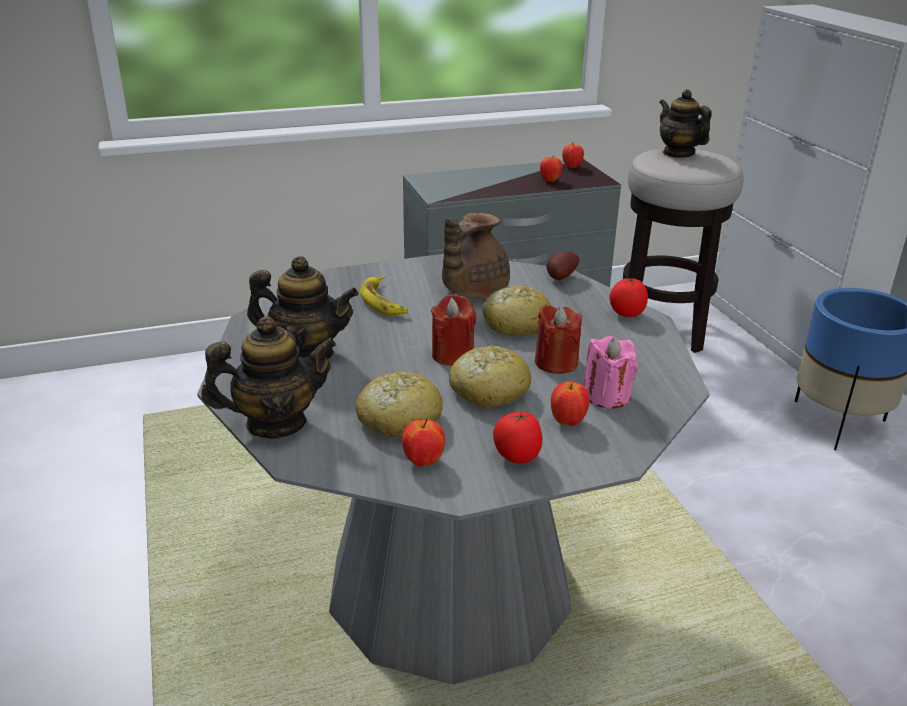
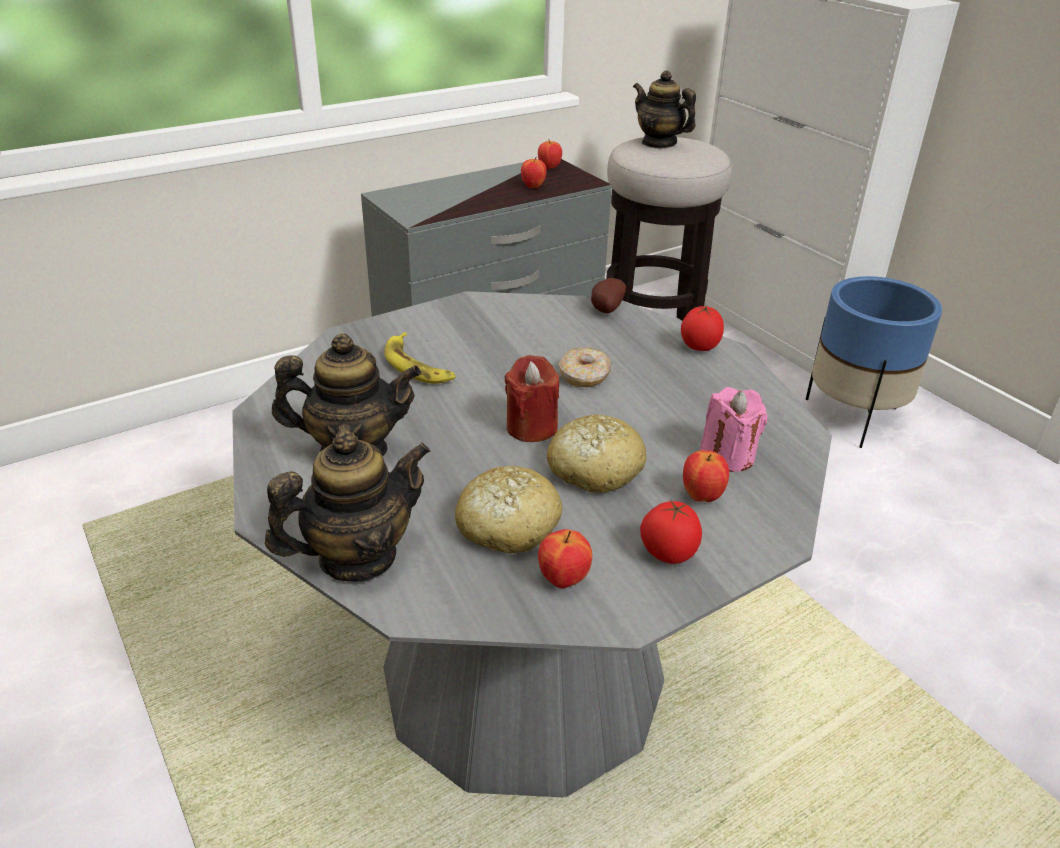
camera: 15 degrees left, 5 degrees up
brown teapot [442,213,510,298] -> none
bread [483,286,551,337] -> donut [558,347,612,387]
red candle [535,304,582,374] -> none

